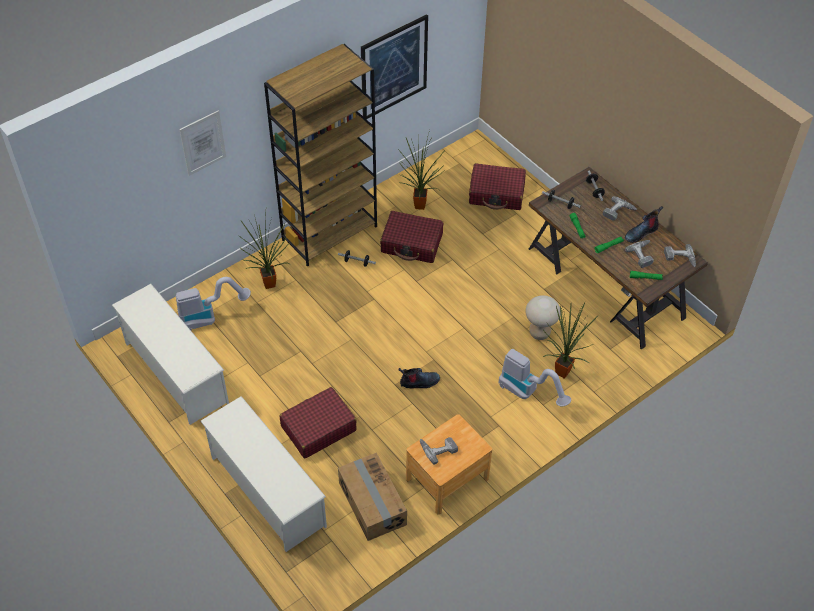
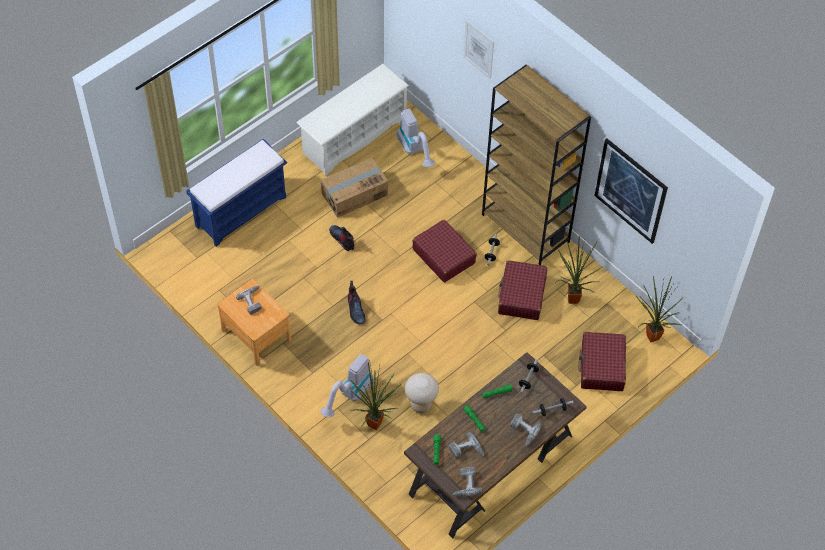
camera: 85 degrees right, 5 degrees up
white shoe rack [200,396,327,552] -> blue bench [186,139,287,247]
potted plant [238,214,290,289] -> potted plant moved to [636,276,683,342]
red suitcase [280,387,357,459] -> red suitcase moved to [412,220,477,282]
cardboard box [338,453,407,541] -> cardboard box moved to [321,158,388,218]
boot [625,206,663,243] -> boot moved to [329,225,354,252]

